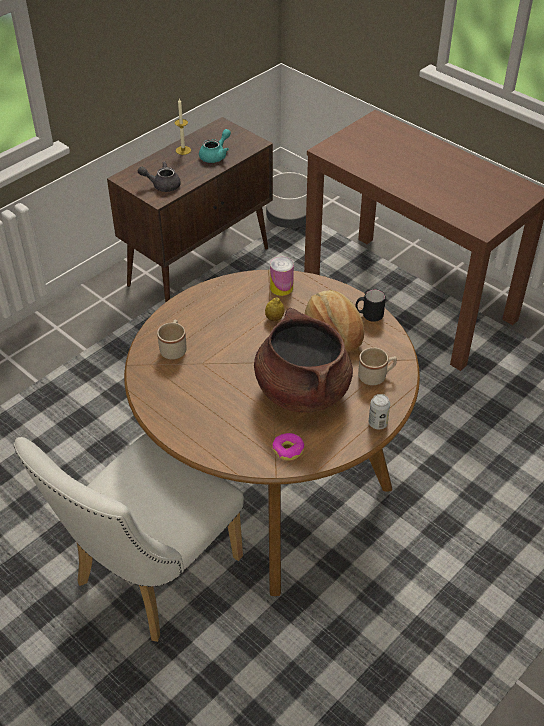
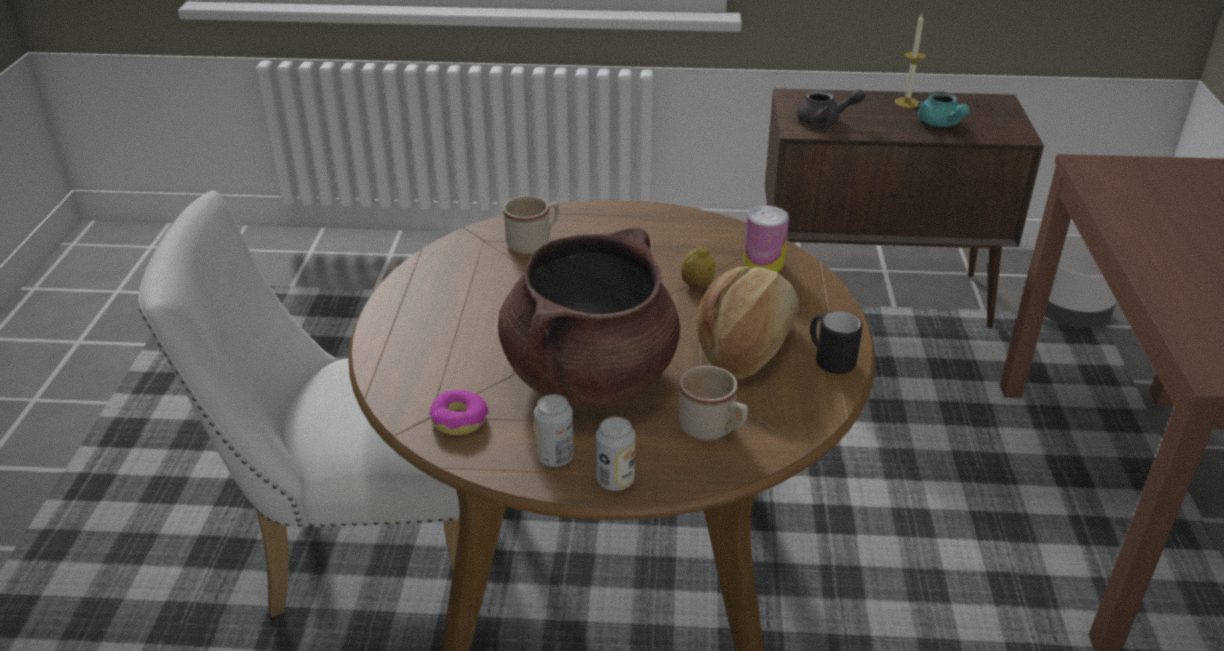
camera: 50 degrees right, 10 degrees down
grey teapot [138,161,181,192] -> grey teapot turned 135 degrees clockwise [797,89,865,125]
turquoise teapot [199,129,231,163] -> turquoise teapot turned 75 degrees clockwise [917,91,970,127]
none -> can [534,394,574,467]

